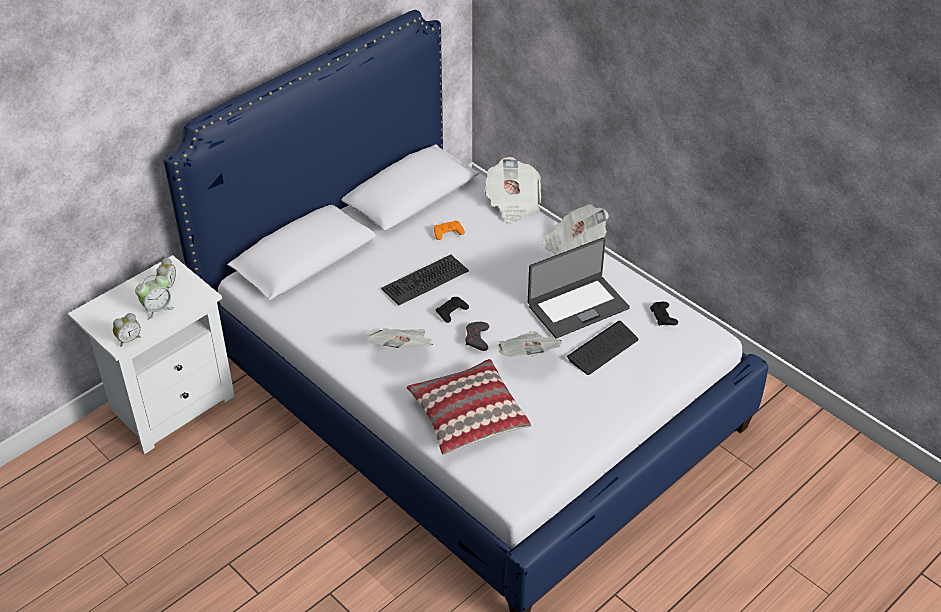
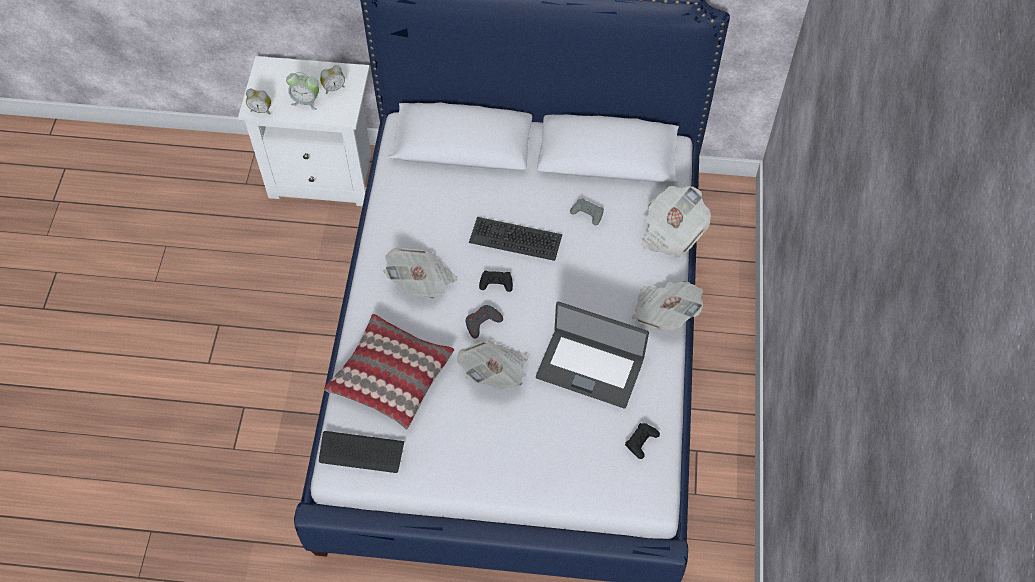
camera: 50 degrees right, 15 degrees up
orange game controller [434,221,465,240] -> grey game controller [570,198,604,225]
keyboard [567,321,639,375] -> keyboard moved to [319,431,404,473]

